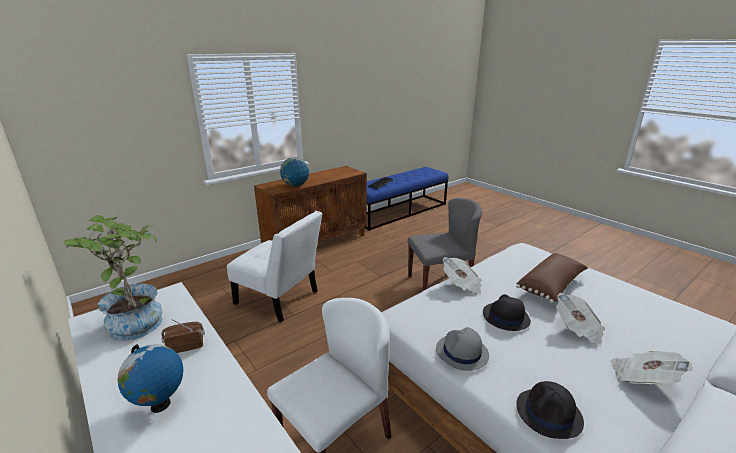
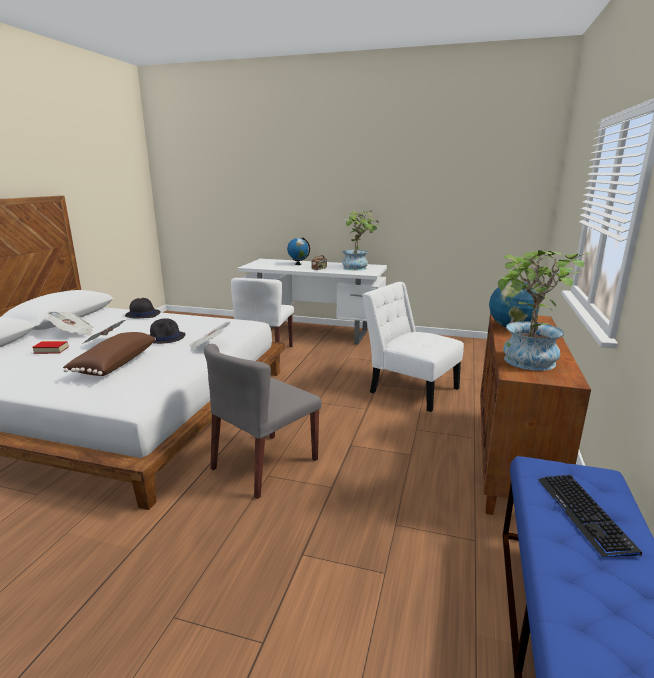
camera: 145 degrees right, 5 degrees down
white chair [227,211,322,322] -> white chair turned 45 degrees clockwise [363,282,464,412]
grey hat [436,327,489,371] -> none
none -> book [32,341,68,354]
none -> potted plant [498,250,591,371]

